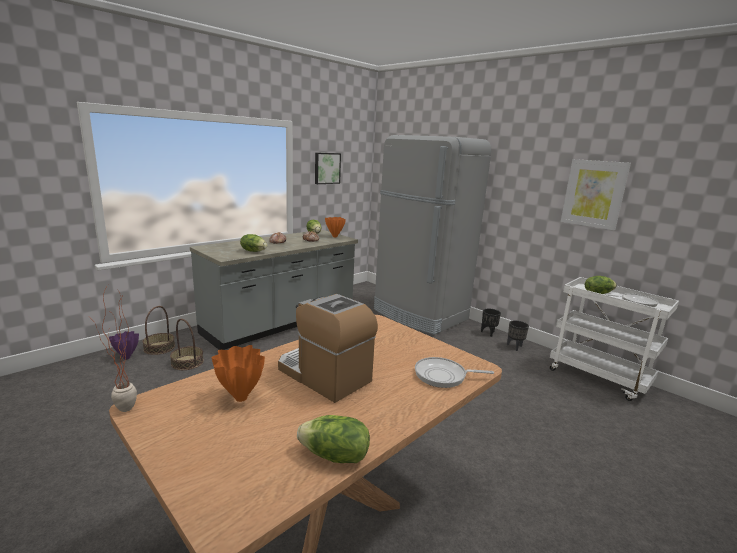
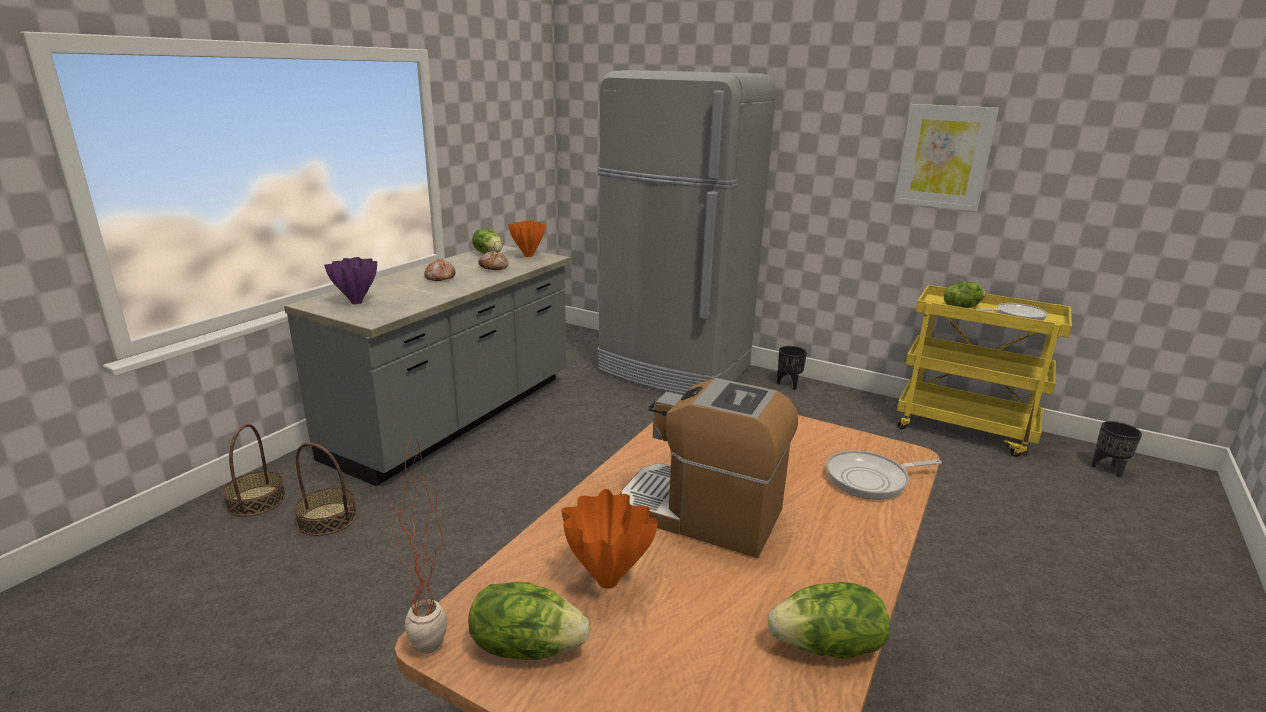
camera: 15 degrees left, 5 degrees up
purple vase [109,331,139,359] -> purple vase moved to [324,257,377,304]
lettuce [240,234,268,252] -> lettuce moved to [468,582,590,660]
picture [315,153,341,184] -> none
black planter [507,320,529,351] -> black planter moved to [1091,421,1142,477]
white cart [550,277,679,401] -> yellow cart [897,285,1072,457]

